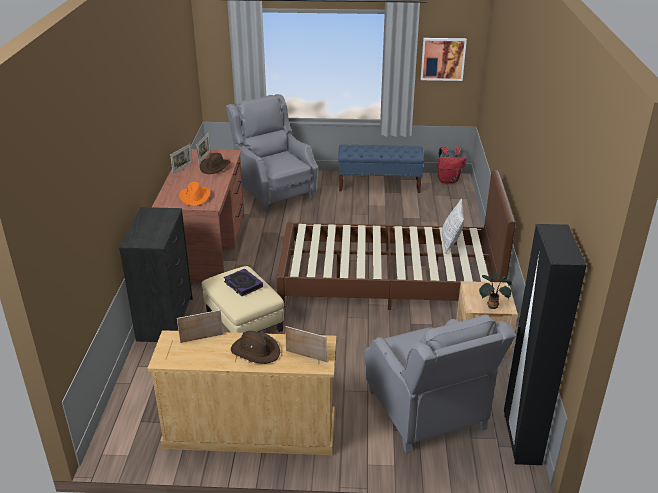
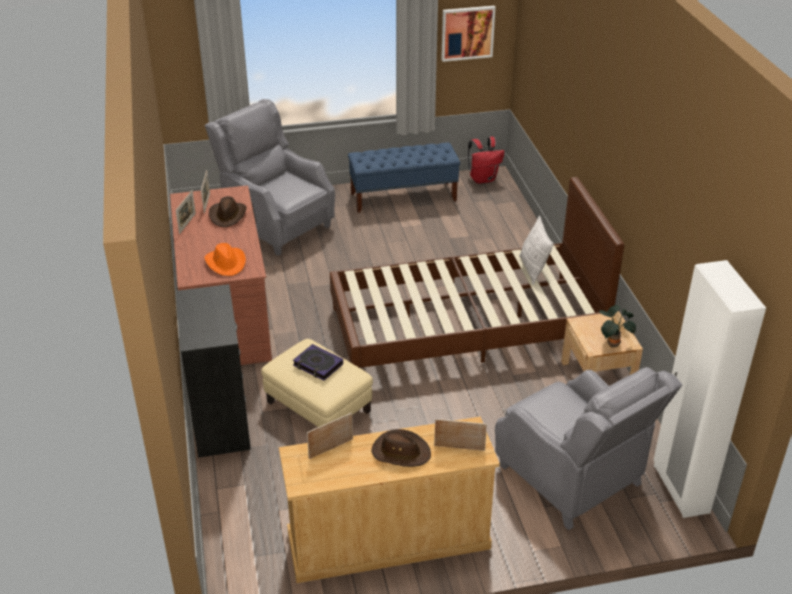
camera: 15 degrees left, 5 degrees up
black wardrobe [504,224,587,465] -> white wardrobe [653,260,766,518]

